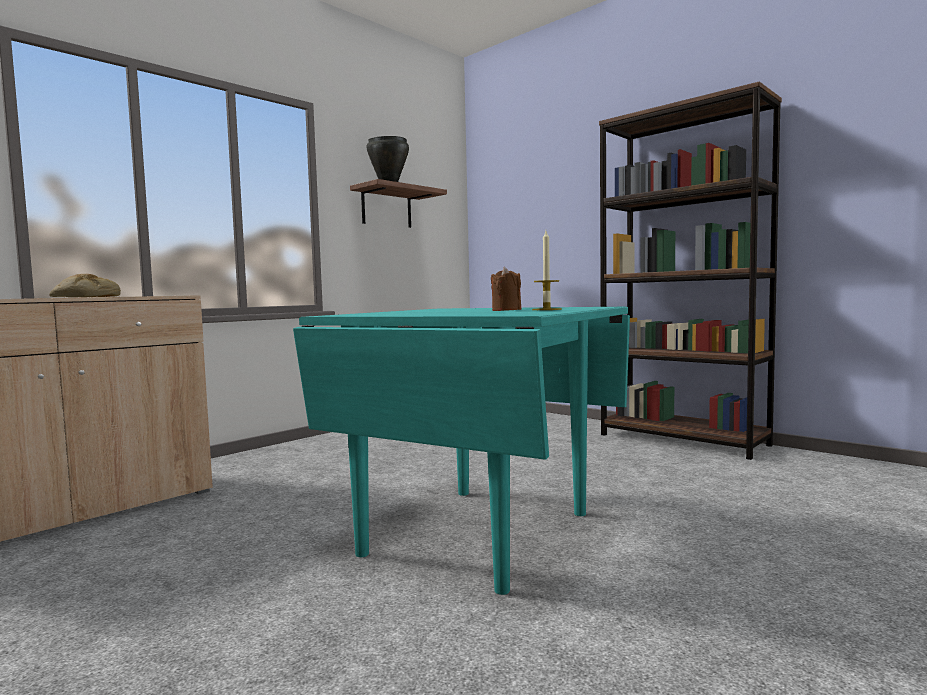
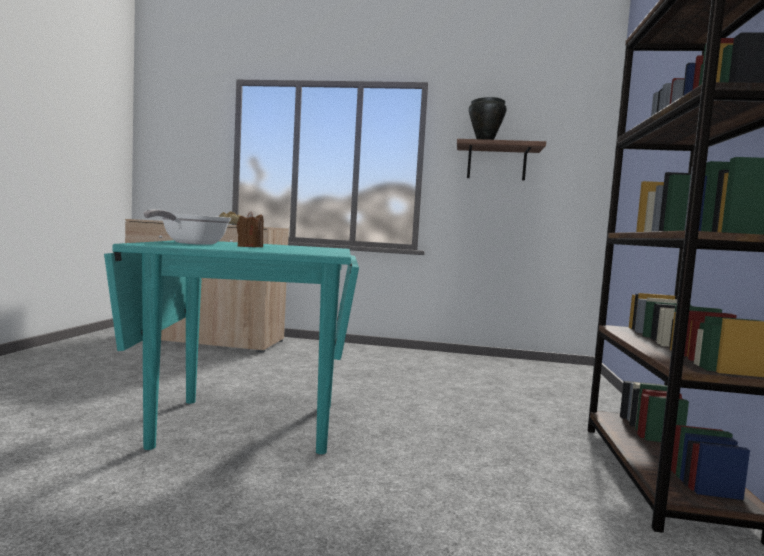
camera: 55 degrees right, 0 degrees up
candle [532,231,562,310] -> none
none -> frying pan [143,209,231,245]

